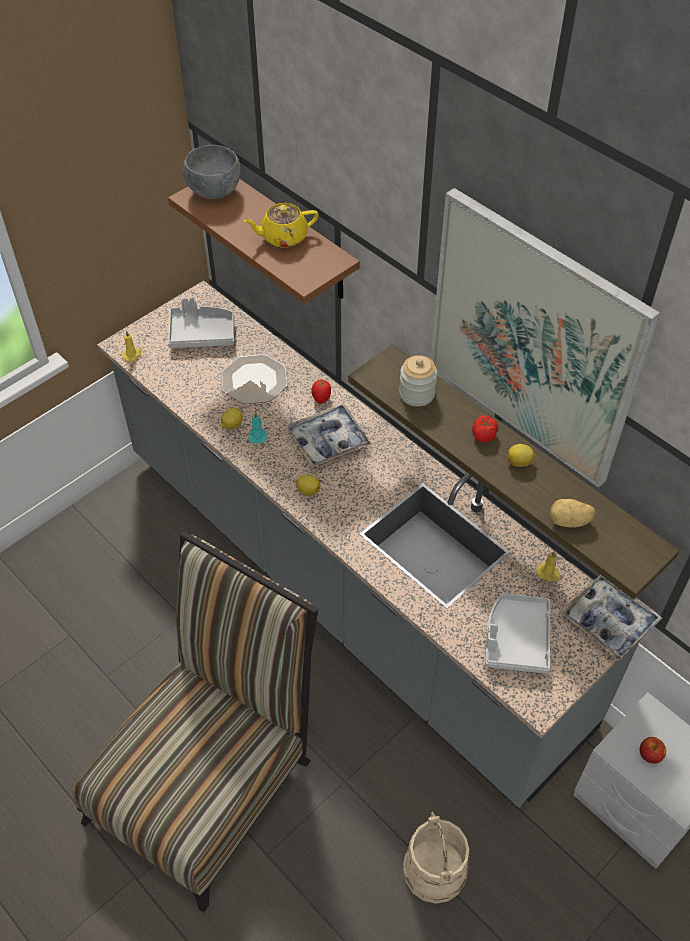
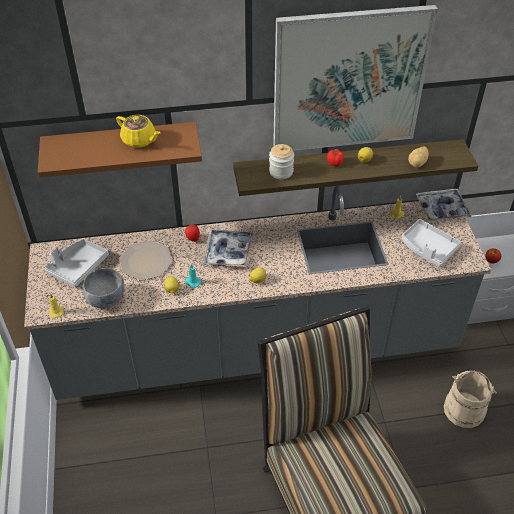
camera: 55 degrees left, 5 degrees down
grey bowl [183,145,241,199] -> grey bowl moved to [82,268,125,309]
yellow teapot [243,203,319,248] -> yellow teapot turned 75 degrees counterclockwise [116,115,161,148]

